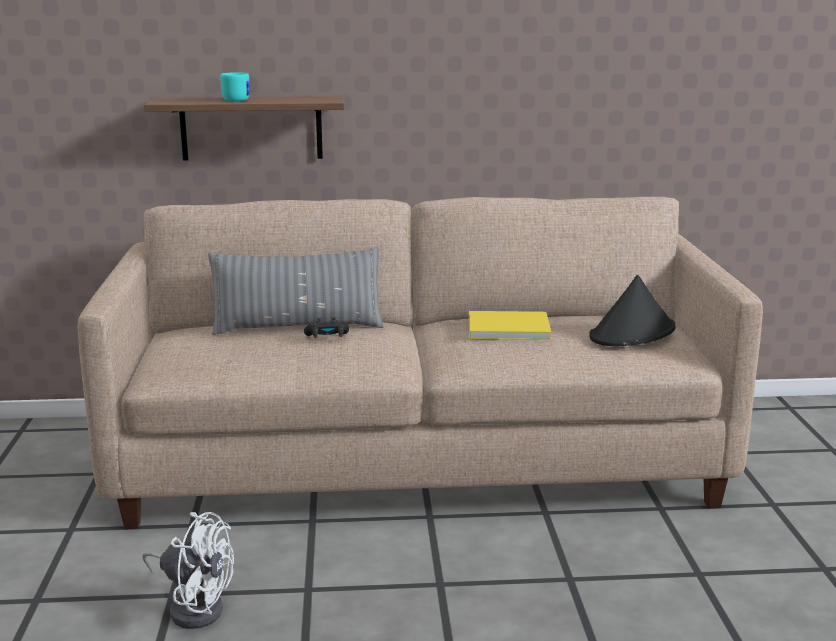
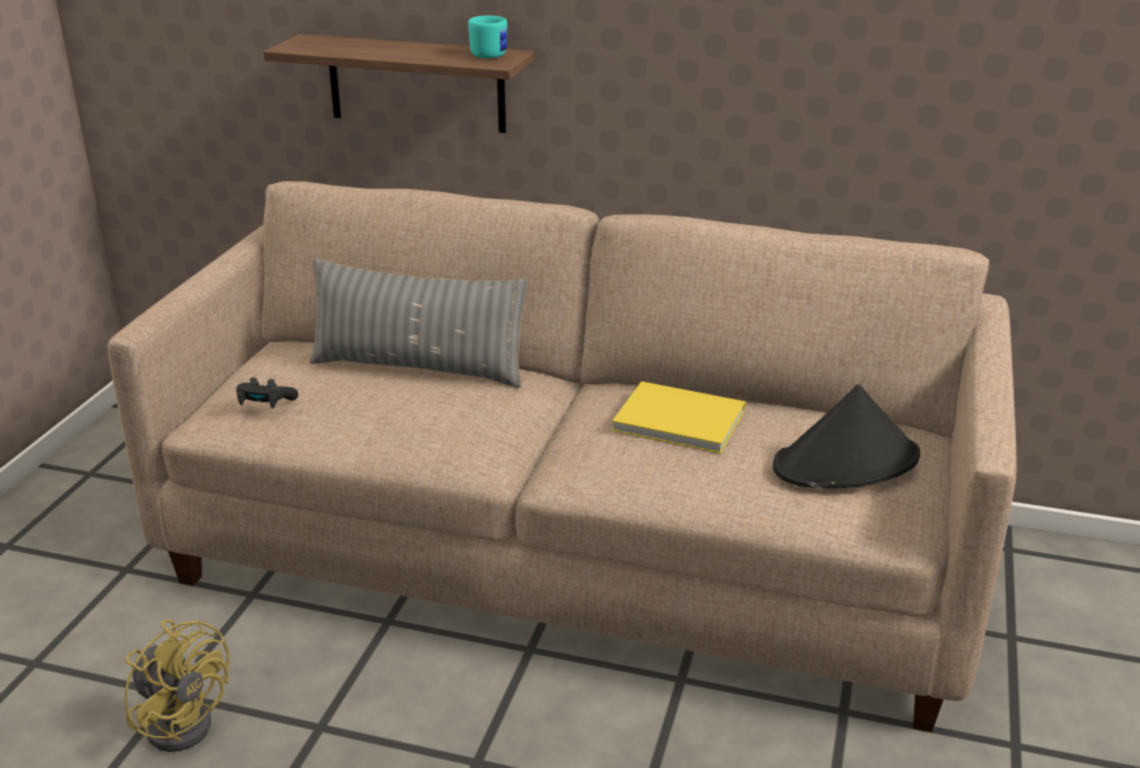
camera: 20 degrees right, 10 degrees up
white fan [142,512,234,629] -> yellow fan [124,619,230,752]
turquoise mug [220,72,249,101] -> turquoise mug moved to [468,16,507,58]
black game controller [304,317,349,339] -> black game controller moved to [236,377,298,409]

